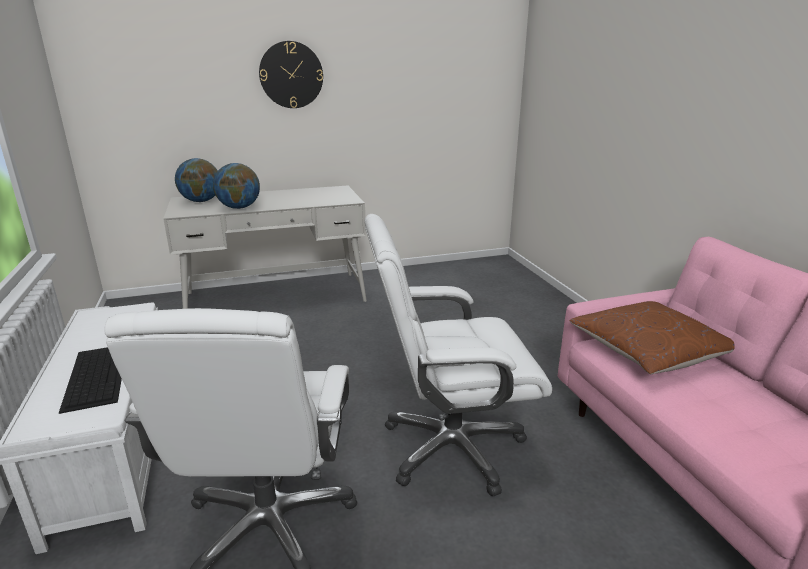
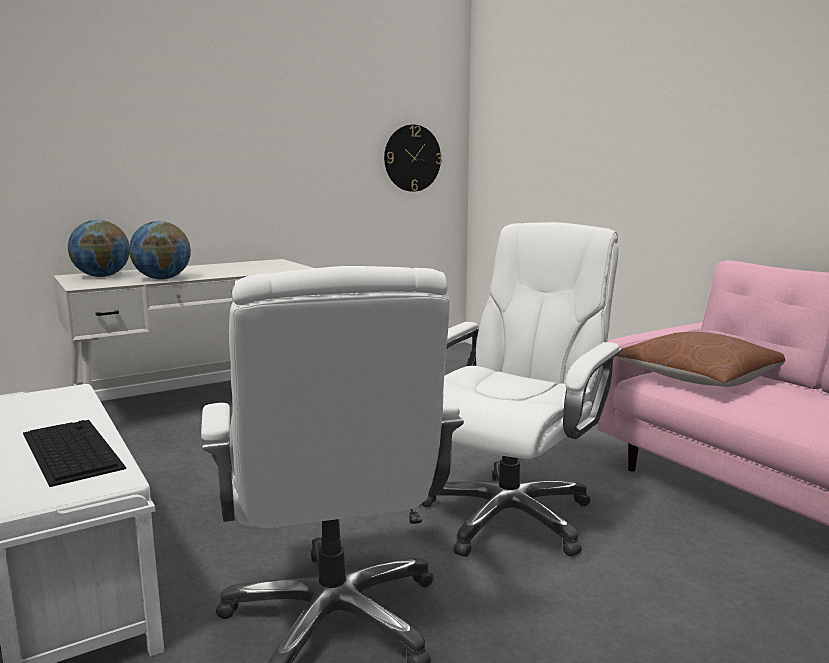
camera: 15 degrees left, 10 degrees down
wall clock [259,41,323,108] -> wall clock moved to [384,124,442,192]
white office chair [364,214,552,497] -> white office chair turned 150 degrees clockwise [421,222,623,557]

